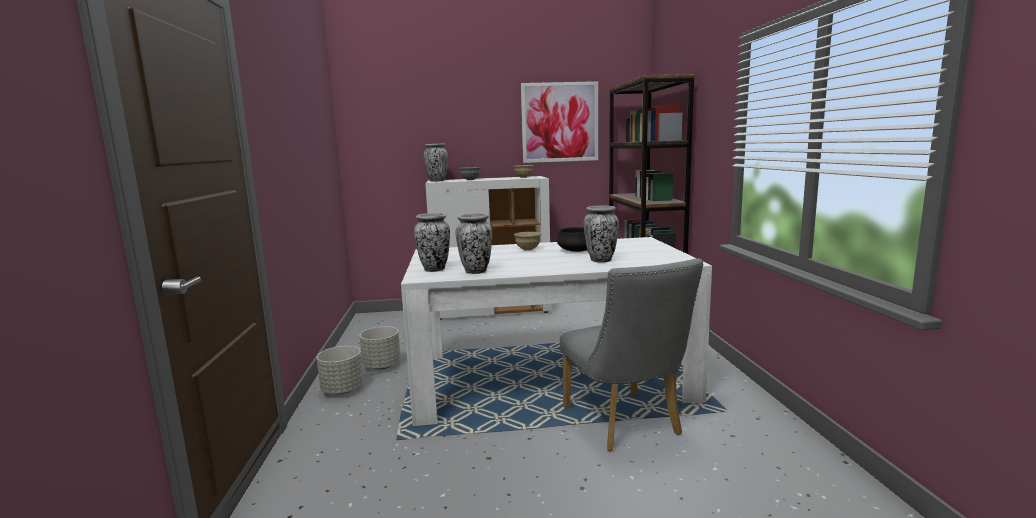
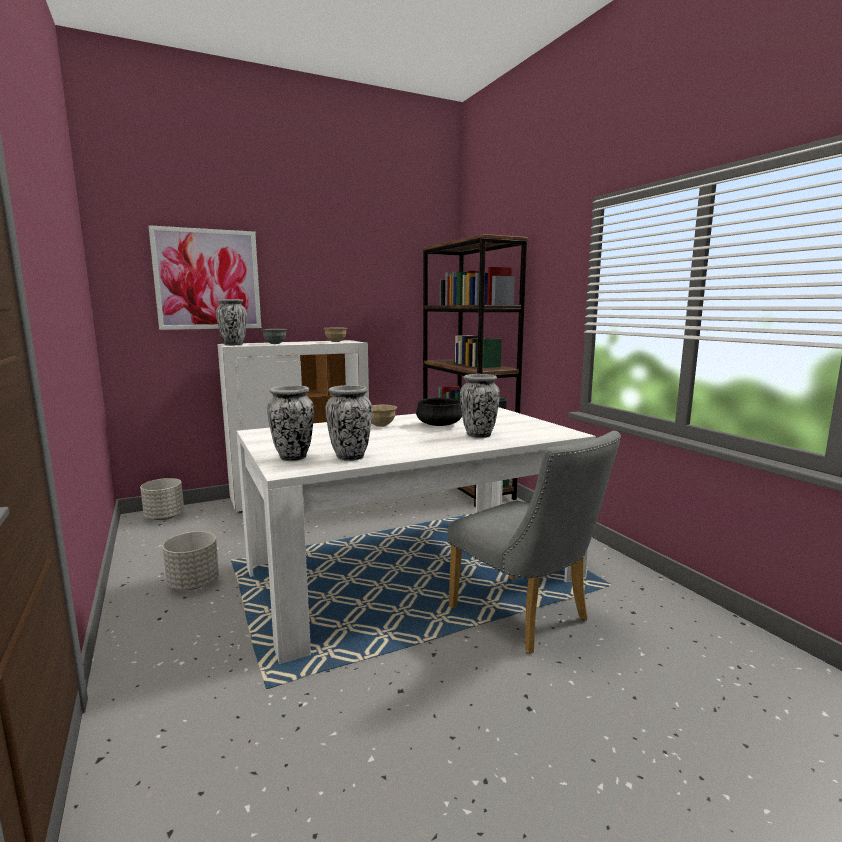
camera: 20 degrees left, 0 degrees up
grey planter [317,346,364,394] -> grey planter moved to [140,478,184,520]
picture [521,81,598,163] -> picture moved to [148,225,261,330]

